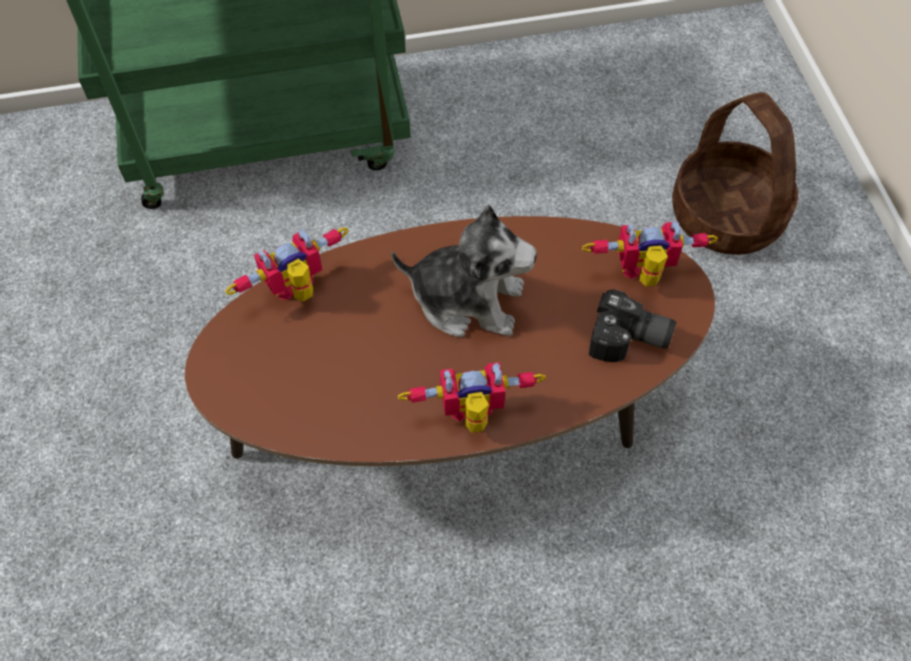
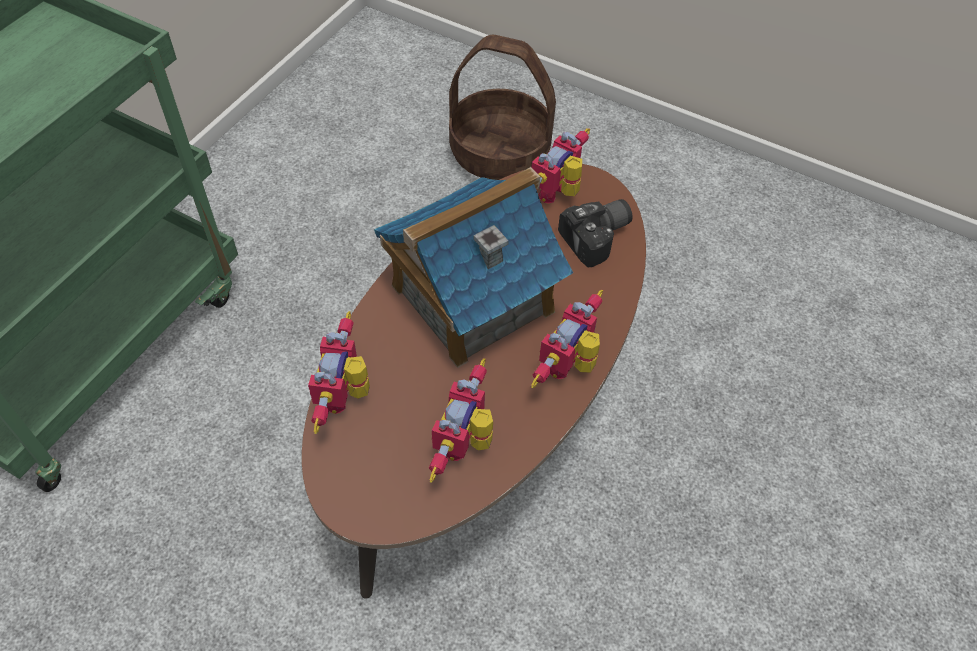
camera: 50 degrees left, 5 degrees down
plush toy [391,205,537,337] -> toy house [374,167,573,368]
none -> toy robot [429,358,493,483]

